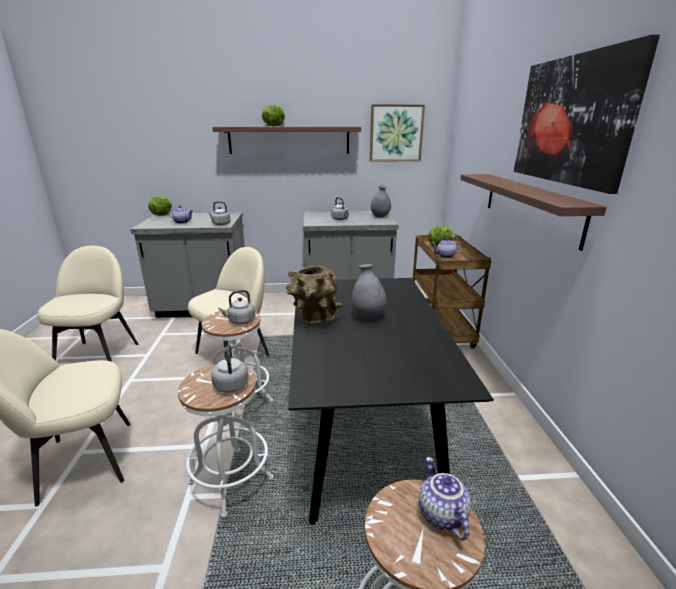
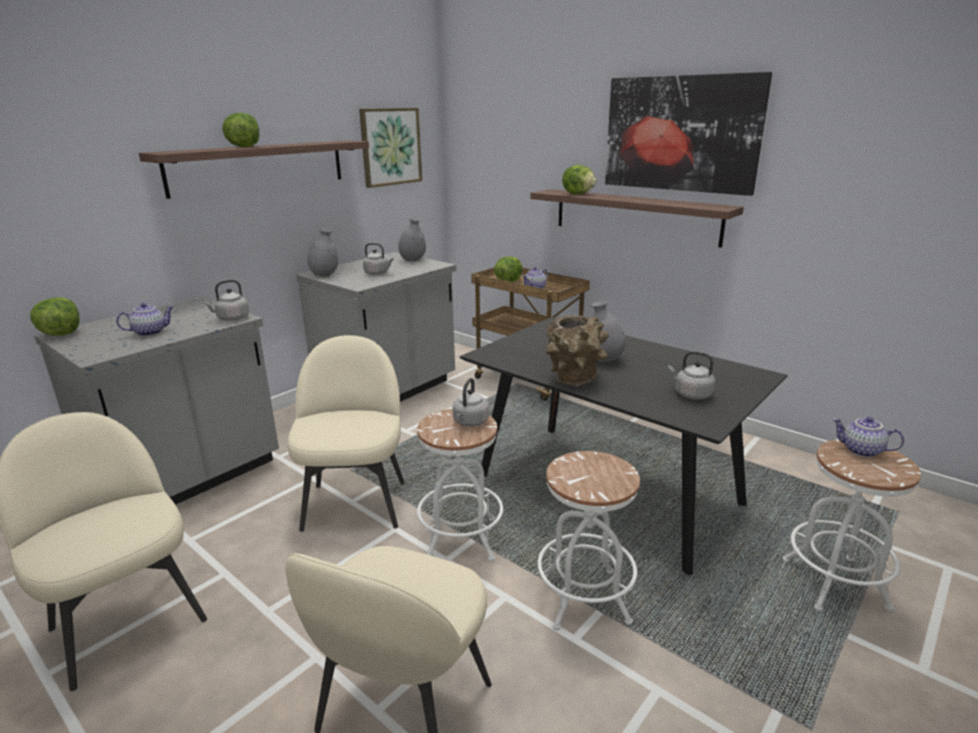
camera: 45 degrees left, 0 degrees up
grey kettle [211,345,248,393] -> grey kettle moved to [668,351,715,400]
none -> grey vase [307,228,338,277]
none -> lettuce [562,165,597,194]

